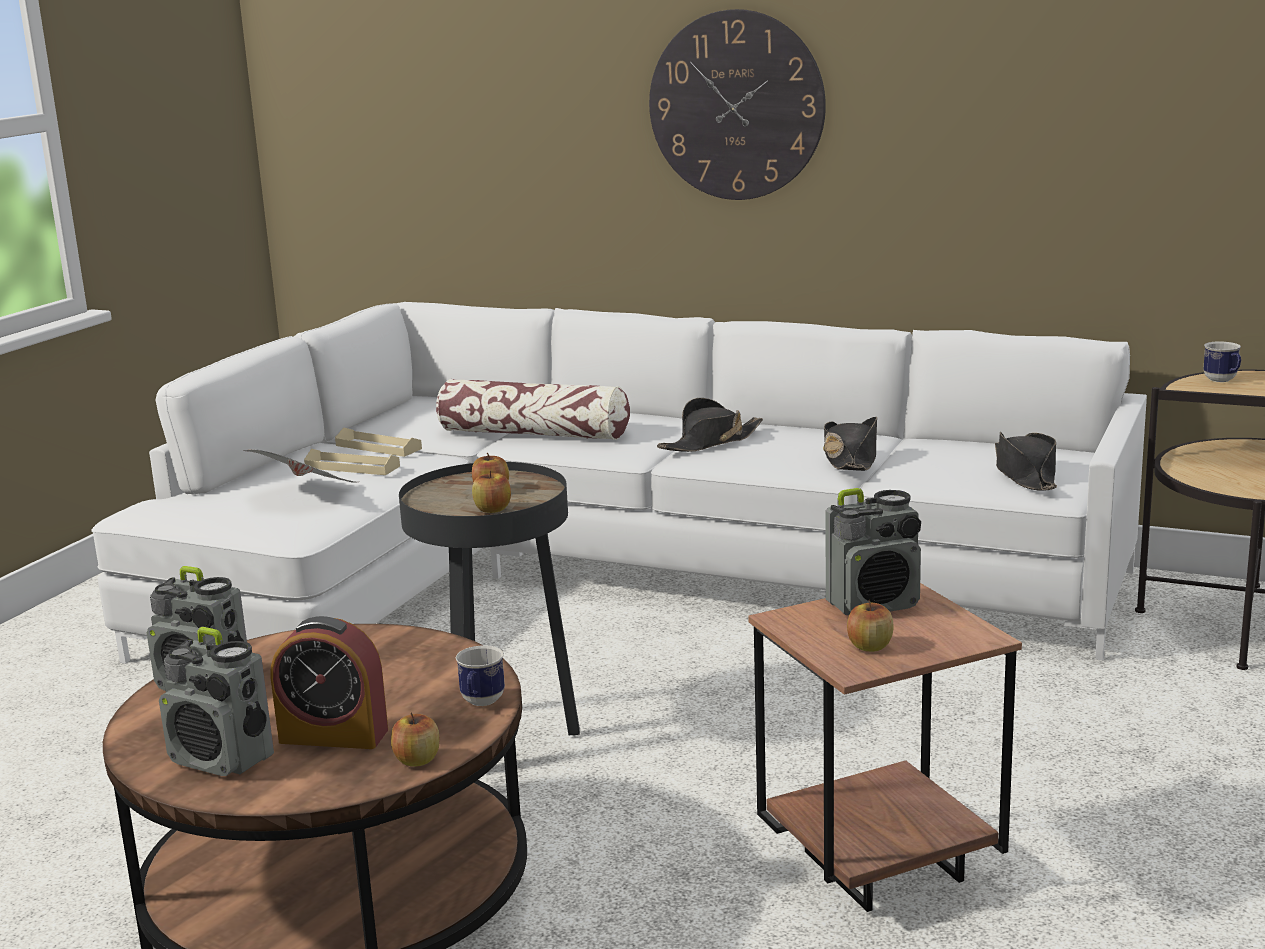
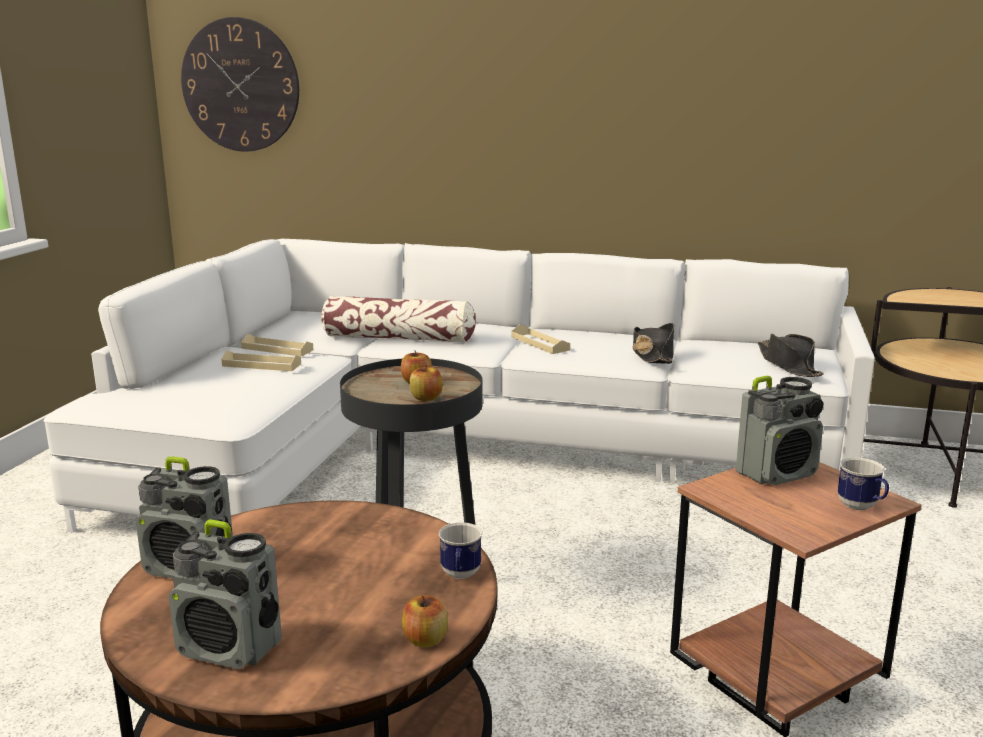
camera: 10 degrees left, 0 degrees up
newspaper [244,449,356,483] -> none
alarm clock [271,616,388,749] -> none
wall clock [649,9,826,200] -> wall clock moved to [181,17,299,152]
black hat [657,398,763,452] -> beige tray [511,324,570,354]
apple [847,600,894,652] -> none
mug [1203,342,1241,382] -> mug moved to [837,457,889,510]

